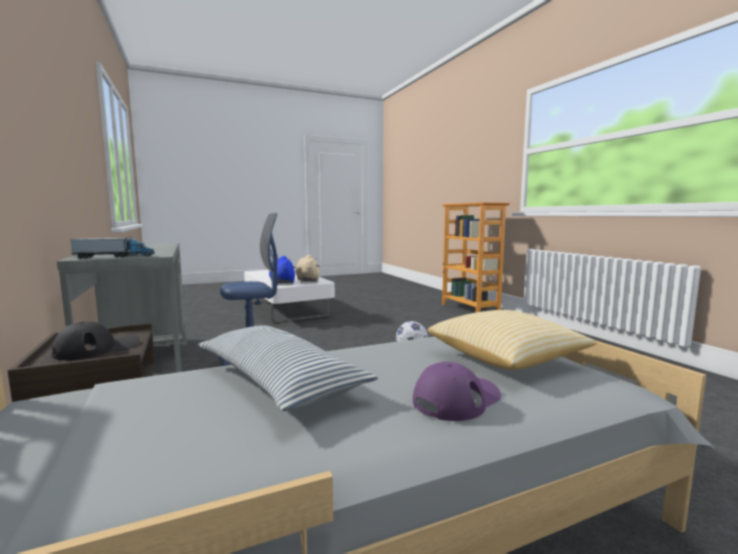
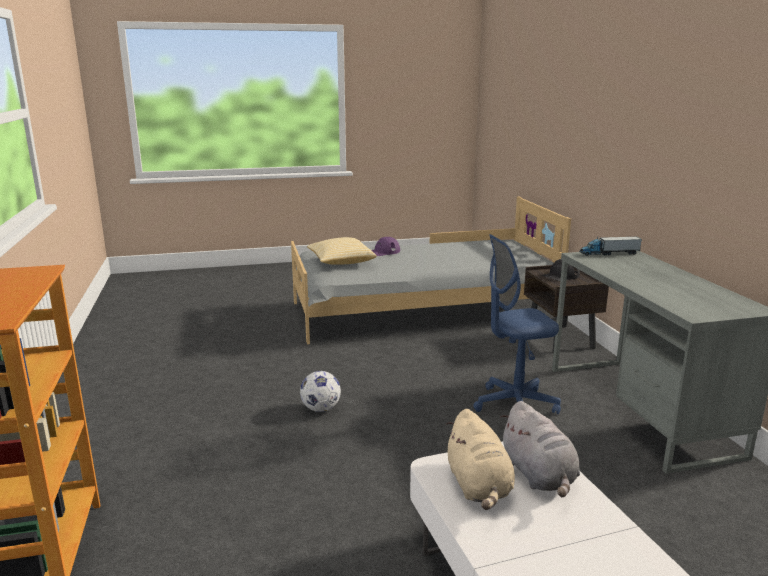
camera: 170 degrees left, 10 degrees up
pillow [198,325,378,411] -> none
blue plush toy [269,256,296,284] -> grey plush toy [500,401,580,497]

